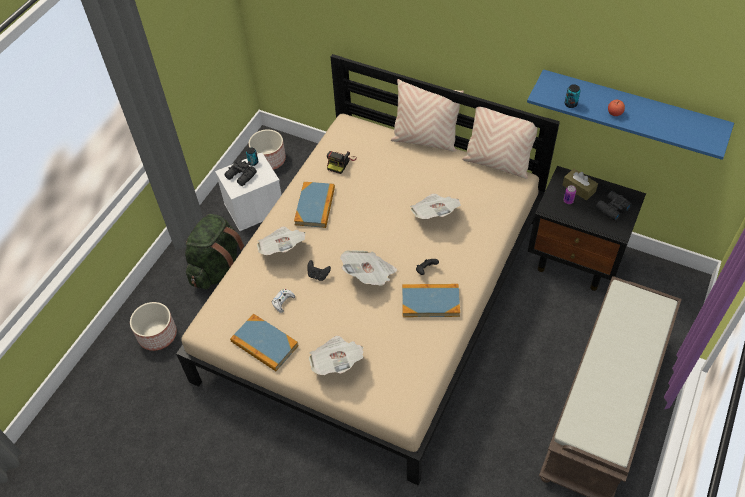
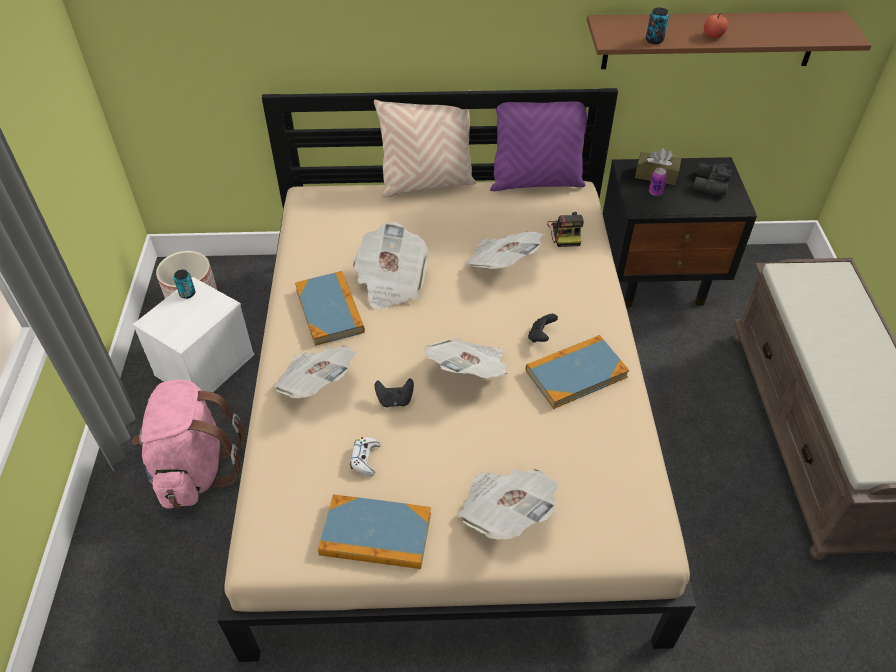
camera: 30 degrees left, 5 degrees down
planter [130,302,177,351] -> none
green backpack [185,214,245,289] -> pink backpack [132,379,245,509]
black binoculars [224,159,257,186] -> none
camera [327,151,357,174] -> camera moved to [547,212,584,247]
beige pillow [462,107,537,179] -> purple pillow [490,101,587,191]
blue shelf [527,69,734,160] -> brown shelf [587,11,872,69]
none -> newspaper [353,222,429,309]

